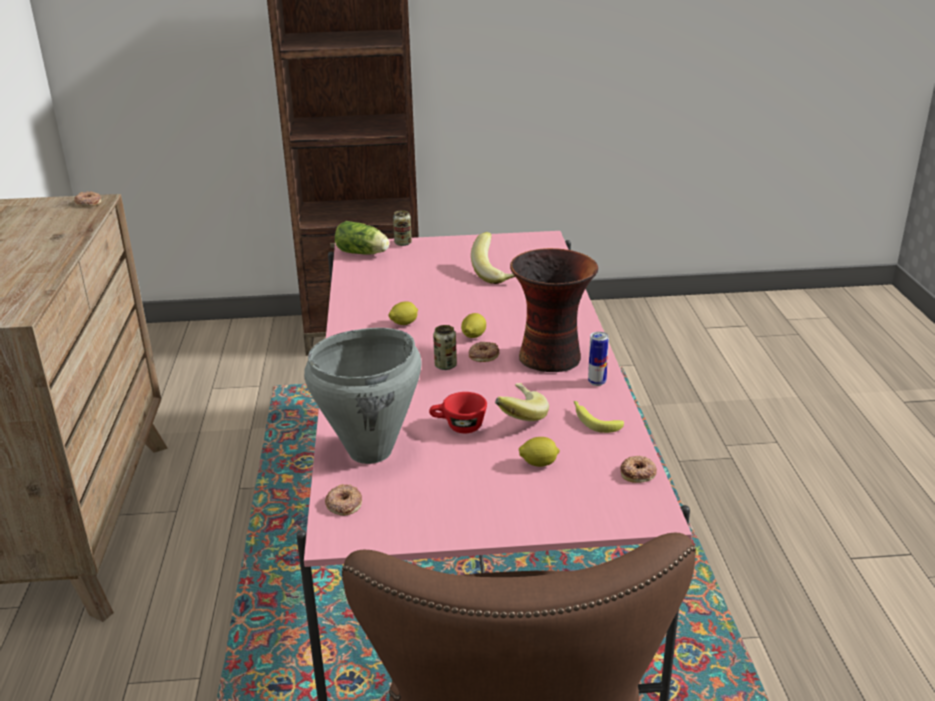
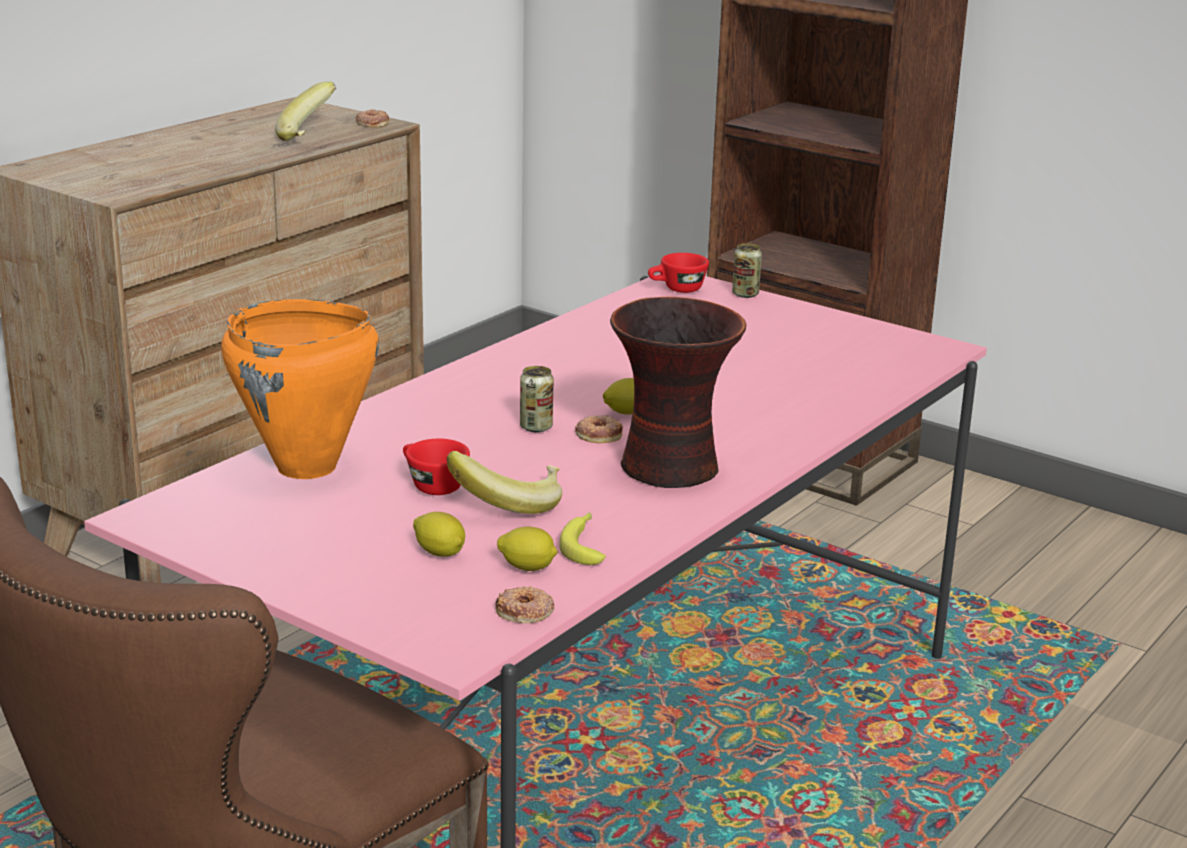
camera: 40 degrees right, 5 degrees down
grey cooking pot [304,328,421,464] -> orange cooking pot [221,299,379,479]
donut [325,484,362,516] -> none
lettuce [335,221,389,255] -> red cup [648,253,709,293]
lemon [388,301,418,325] -> lemon moved to [497,526,557,571]
banana [471,232,515,284] -> banana moved to [275,82,336,141]
can [588,332,609,386] -> none

